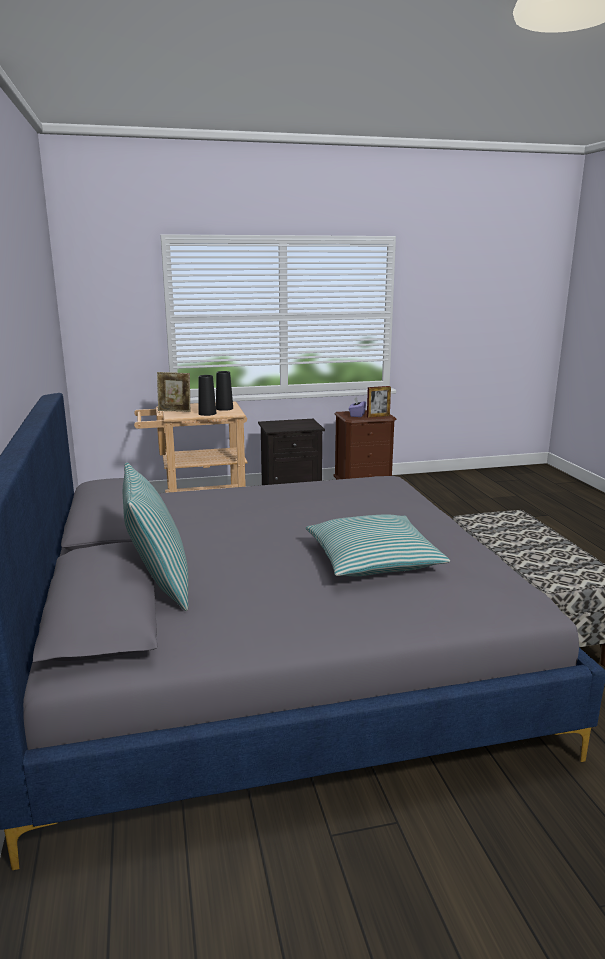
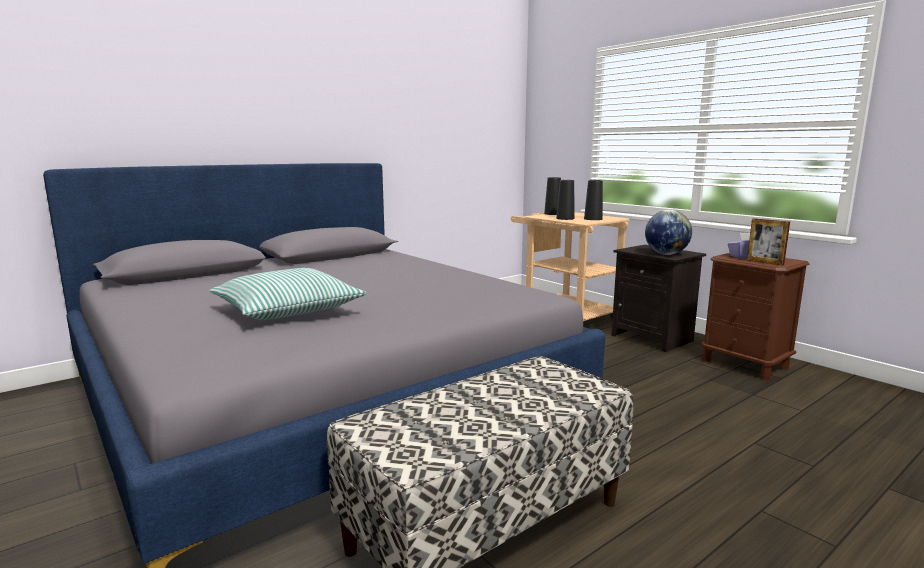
camera: 65 degrees right, 5 degrees down
pillow [123,462,189,611] -> none
picture frame [157,372,190,412] -> black vase [544,177,561,215]
none -> globe [645,210,692,255]

